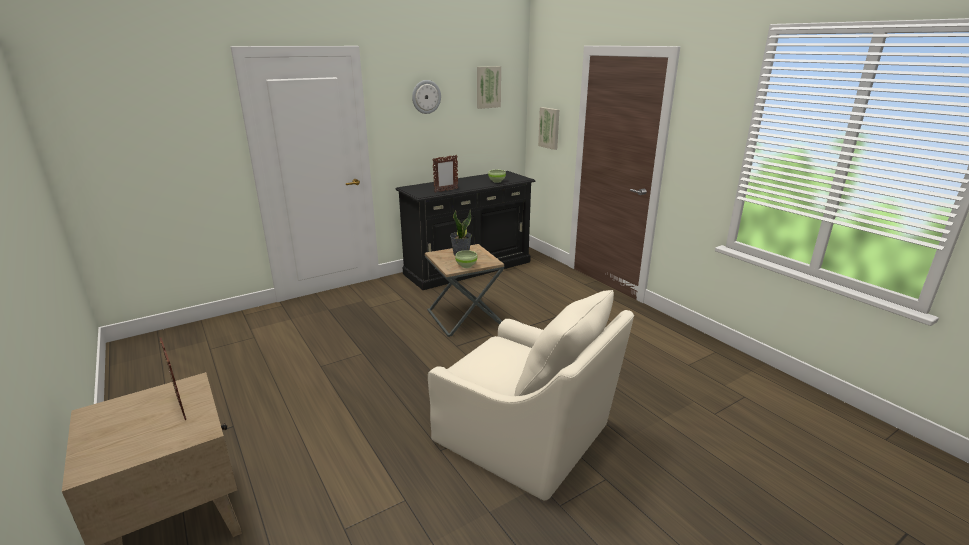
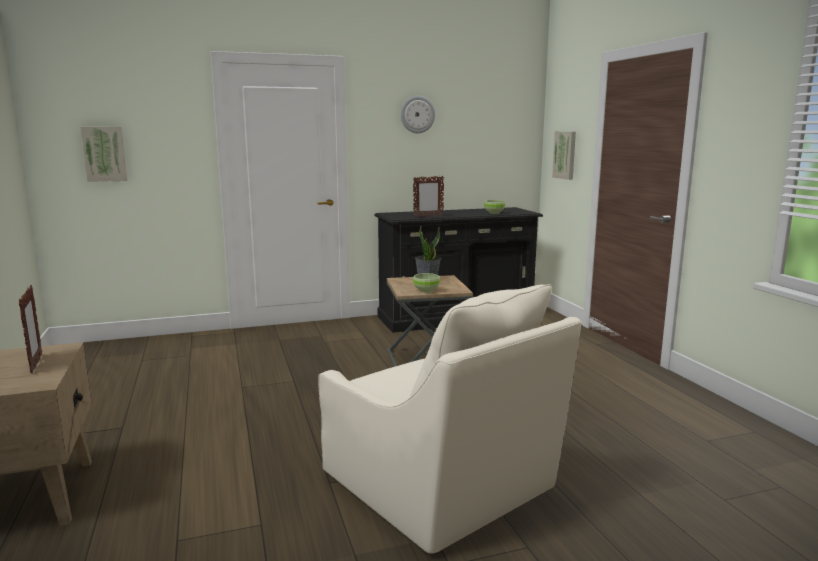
camera: 15 degrees right, 10 degrees down
picture [477,66,501,109] -> picture moved to [81,127,127,182]

